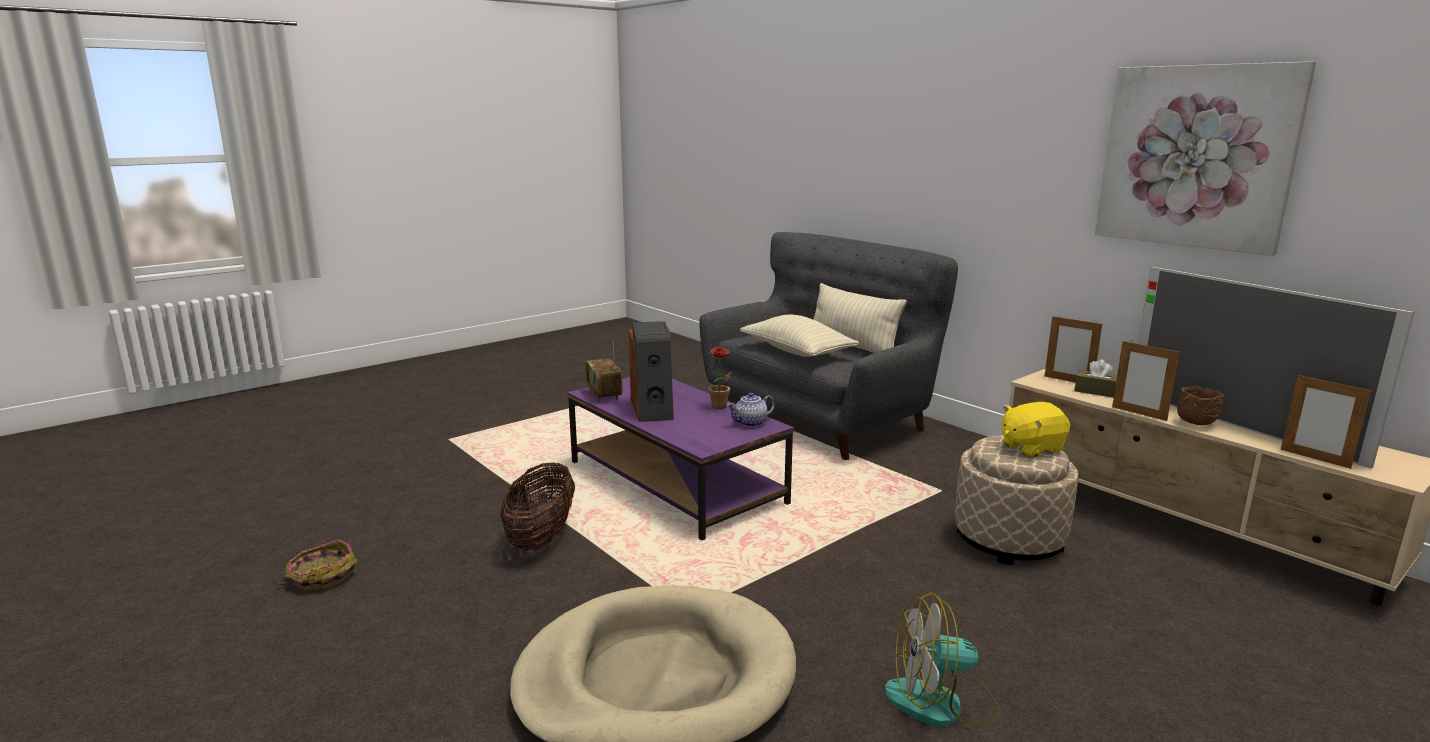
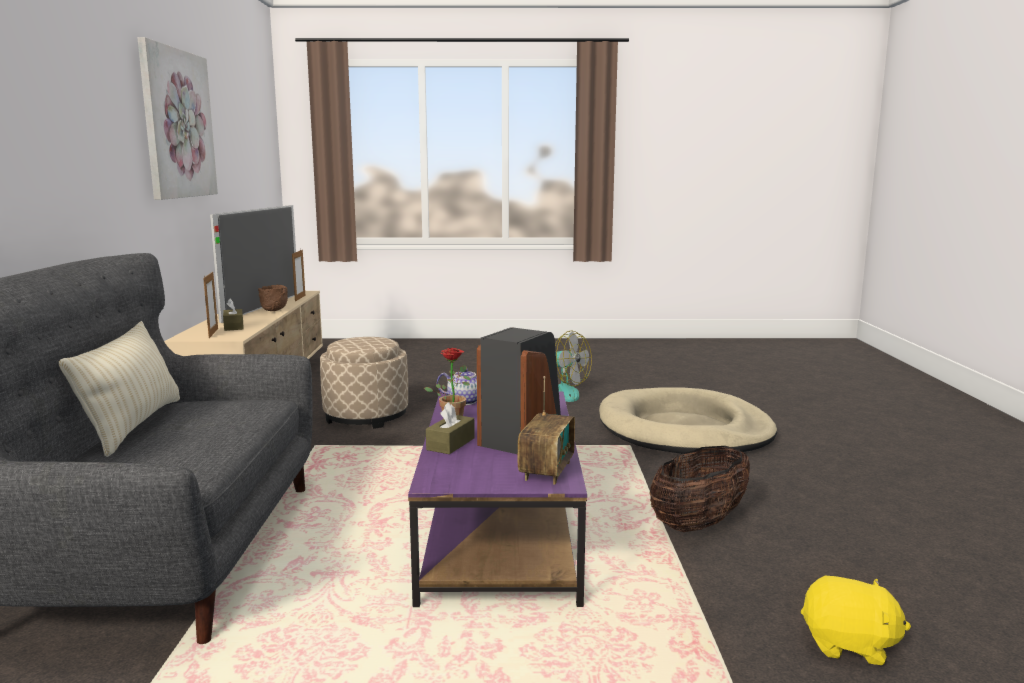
camera: 140 degrees left, 5 degrees down
basket [278,539,357,590] -> none
beige pillow [740,315,859,357] -> none
yellow plush toy [1001,402,1070,458] -> yellow plush toy moved to [801,576,911,665]
picture frame [1112,341,1180,421] -> none
none -> brown tissue box [426,402,475,454]

